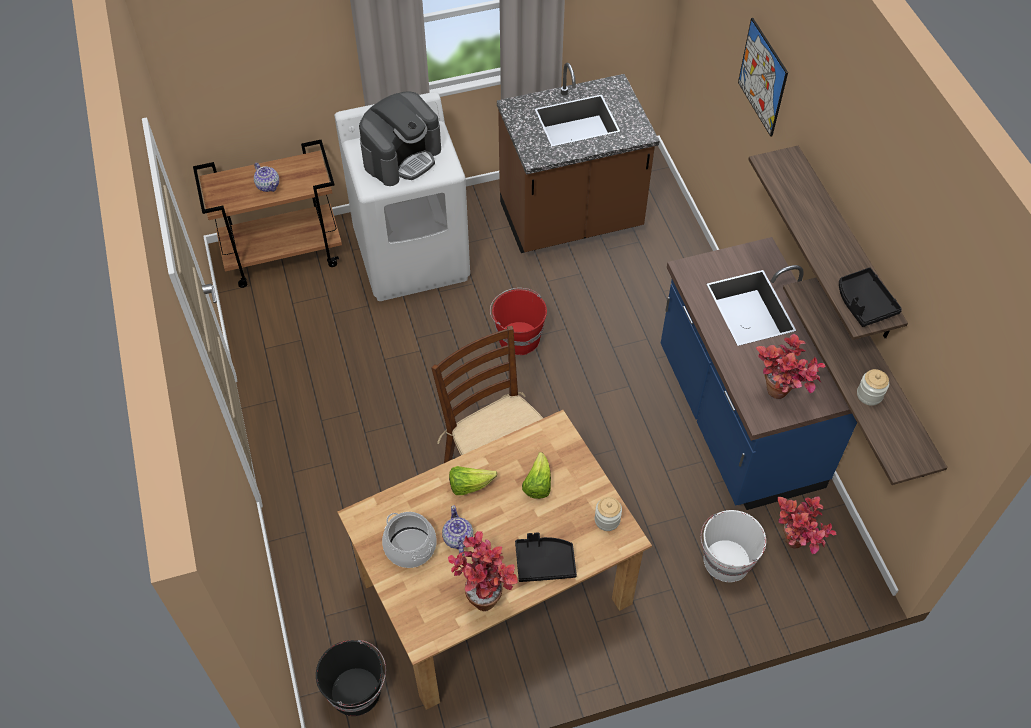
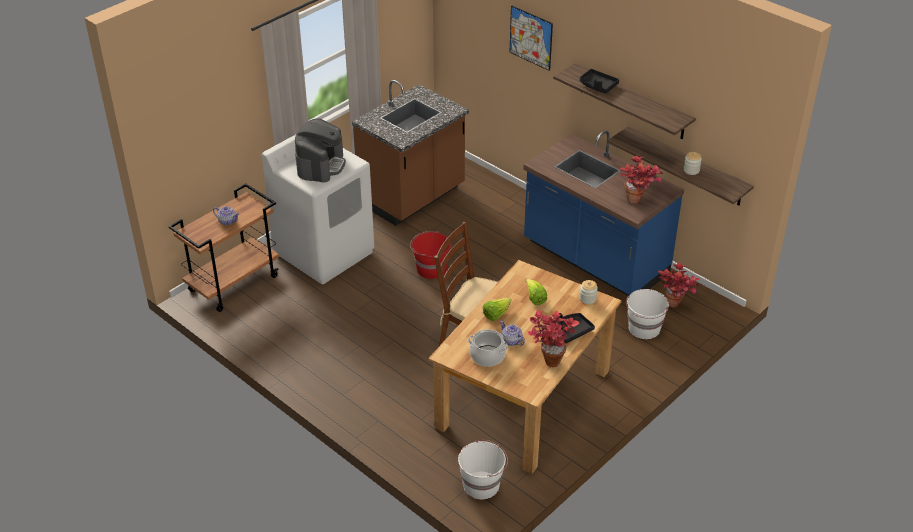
camera: 30 degrees left, 15 degrees down
black bucket [316,640,386,716] -> white bucket [458,440,508,499]
black tray [839,267,902,327] -> black tray moved to [580,69,619,94]

